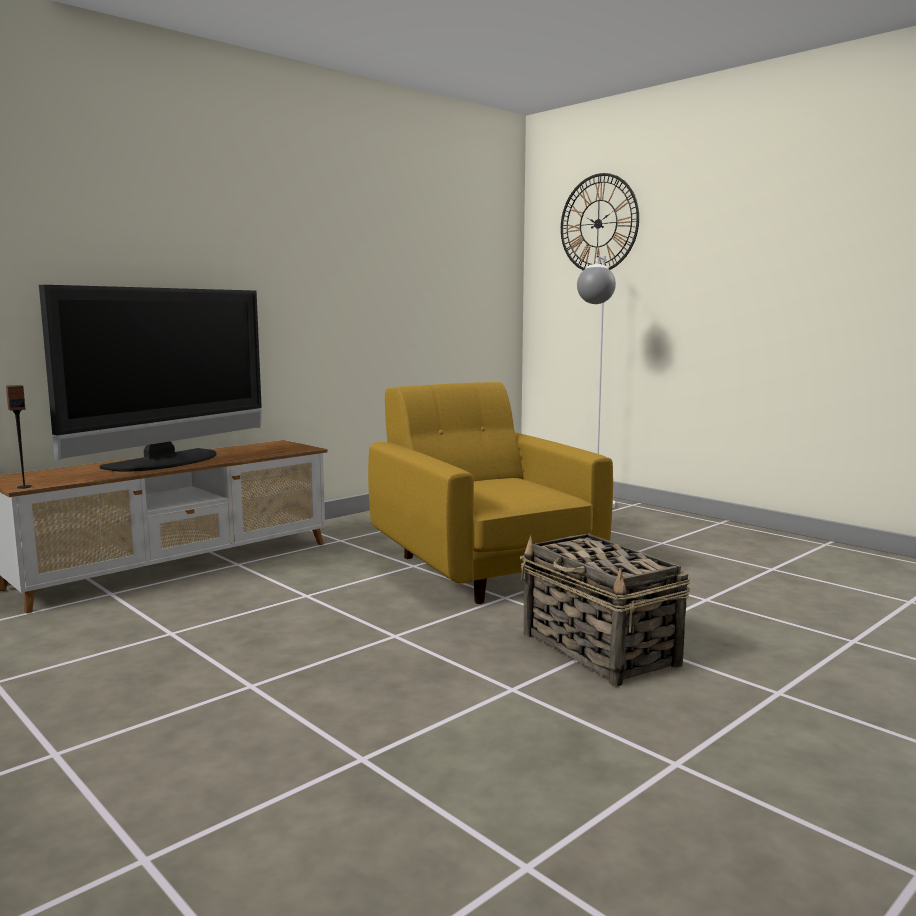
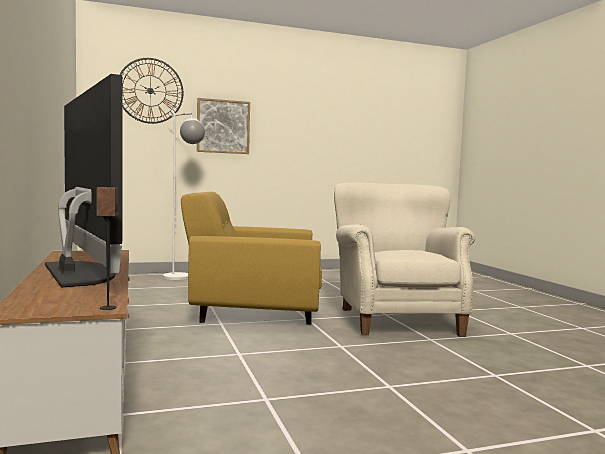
camera: 65 degrees left, 5 degrees down
basket [520,534,690,686] -> beige armchair [334,183,476,337]
none -> picture [197,98,250,154]

